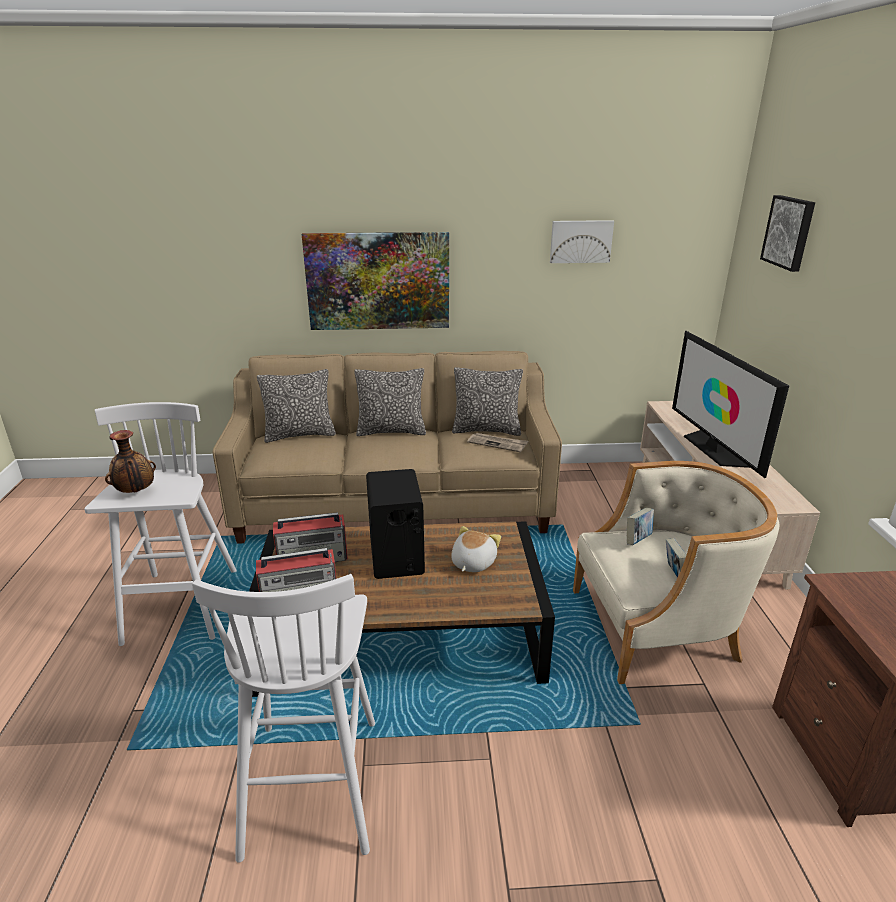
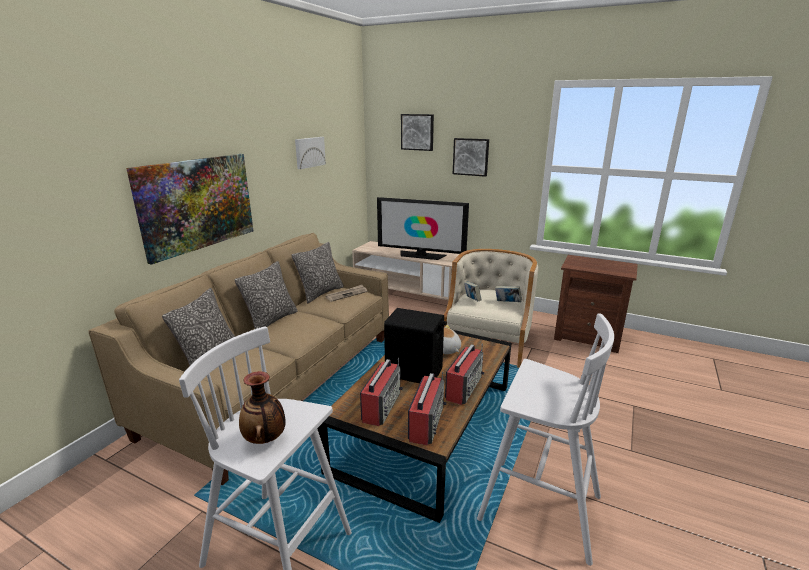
camera: 60 degrees left, 5 degrees down
none -> radio [445,344,485,405]
none -> picture [453,138,489,177]

